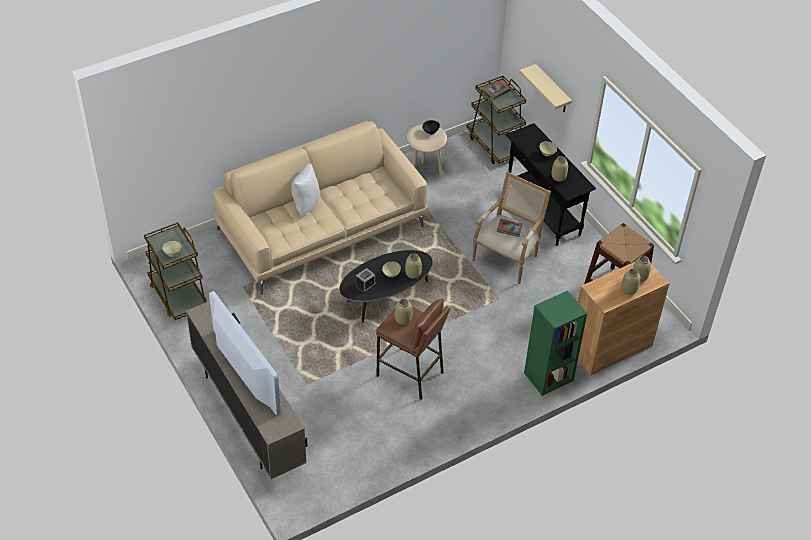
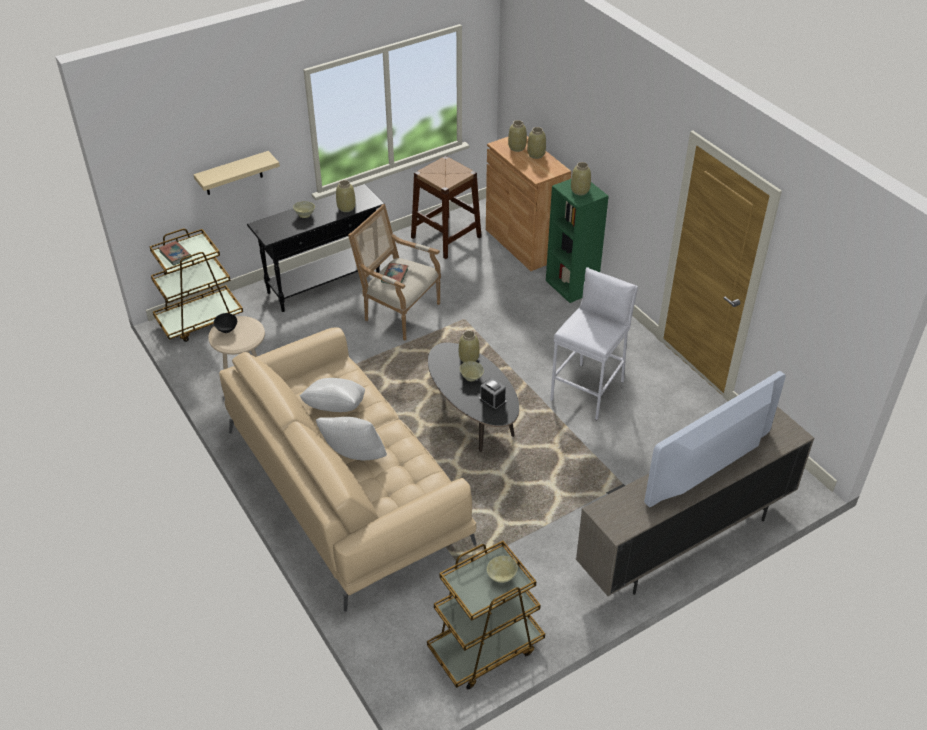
camera: 90 degrees left, 5 degrees down
brown stool [376,298,450,400] -> white stool [550,267,638,420]
beige vase [395,298,412,325] -> beige vase moved to [571,162,591,195]
none -> white pillow [300,378,365,412]

